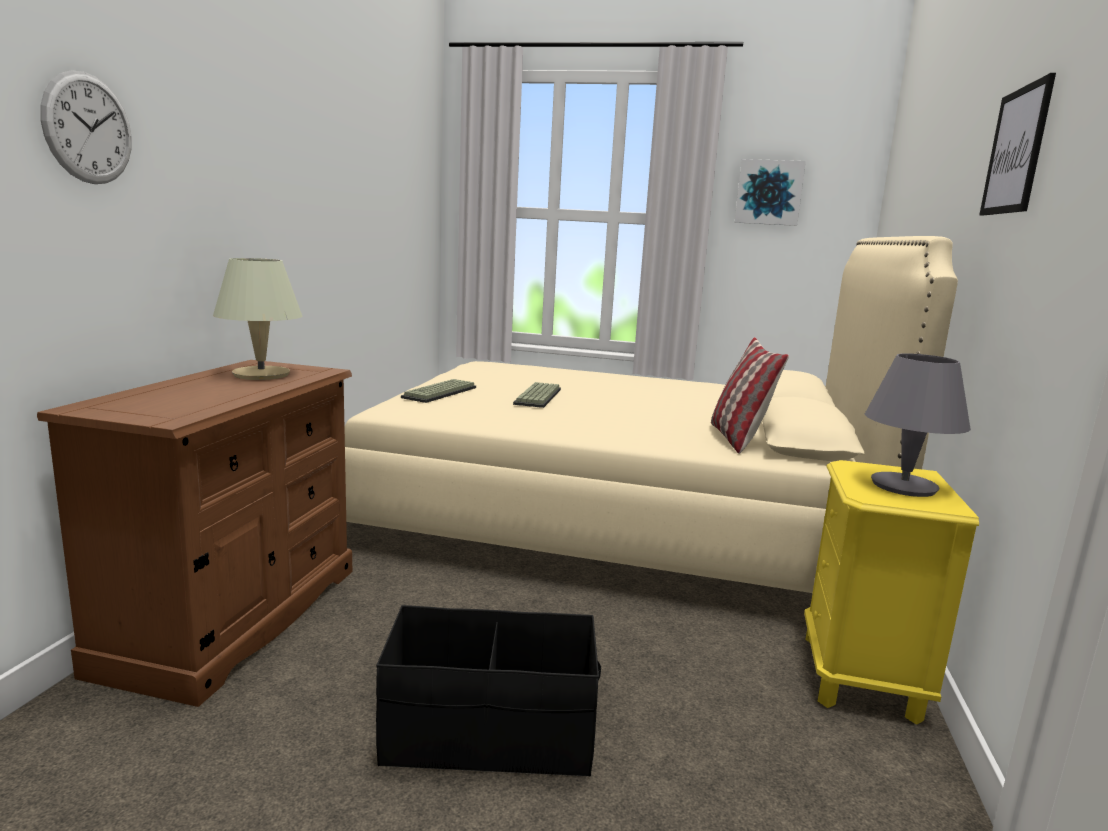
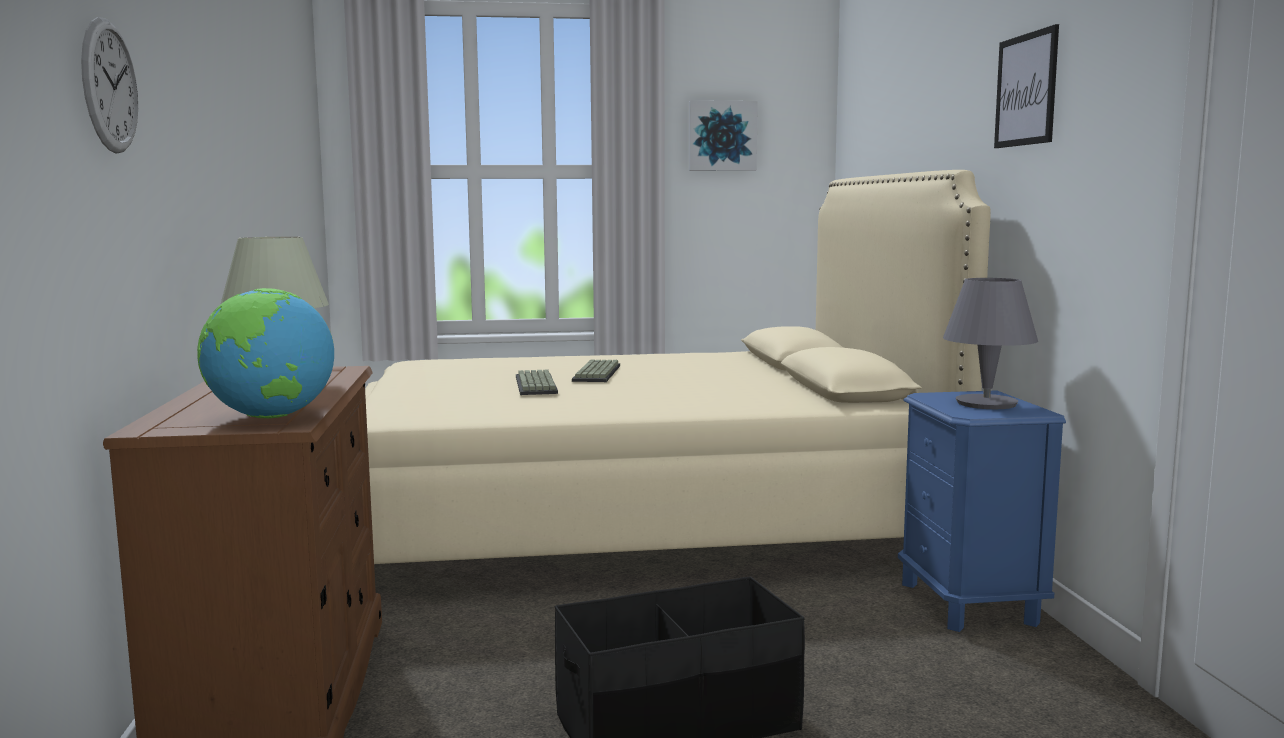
camera: 20 degrees left, 5 degrees down
keyboard [401,379,476,403] -> keyboard moved to [572,360,620,382]
pillow [711,337,789,454] -> none
yellow nightstand [804,460,979,724] -> blue nightstand [898,390,1066,632]
none -> globe [197,288,334,418]

